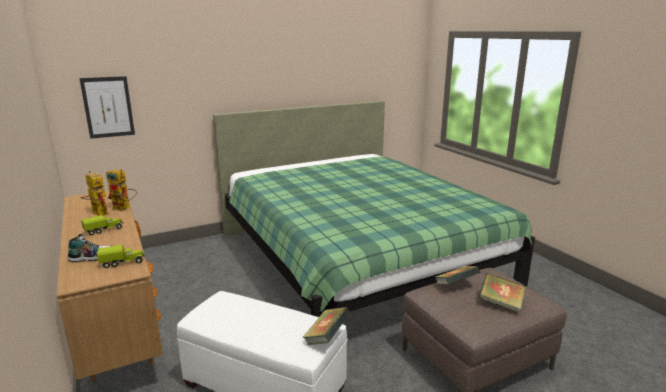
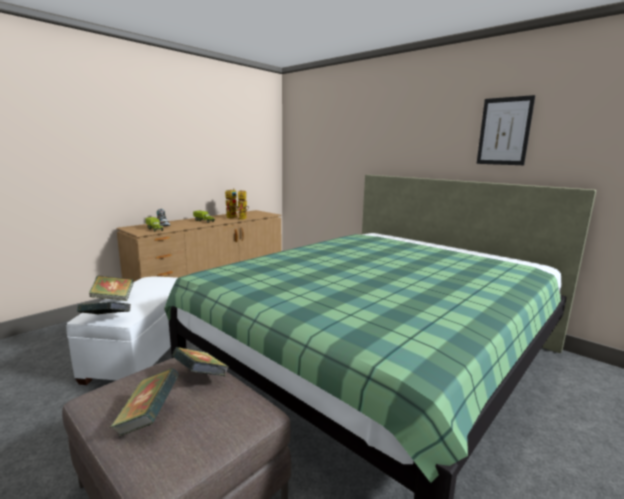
camera: 70 degrees right, 5 degrees down
picture [79,76,135,139] -> picture moved to [477,95,535,165]
none -> book [89,275,134,301]

